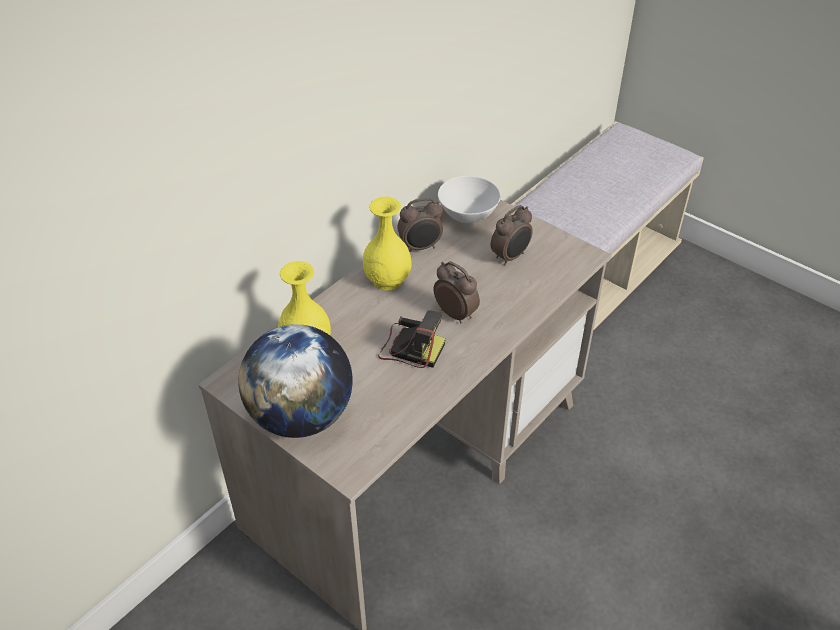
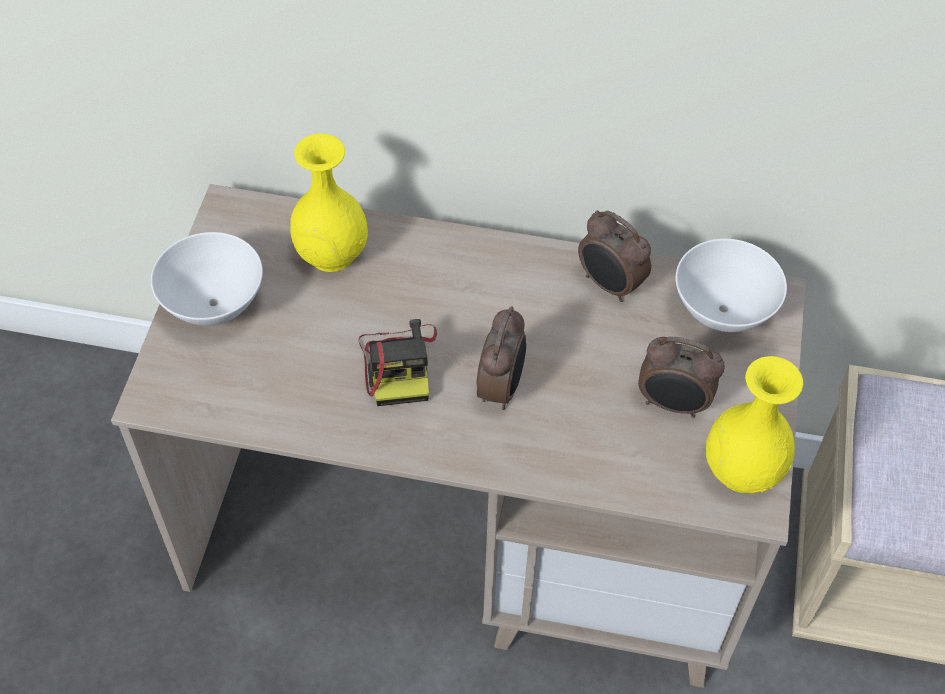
camera: 60 degrees right, 10 degrees up
globe [238,324,353,438] -> white bowl [151,232,263,326]
yellow vase [363,197,411,290] -> yellow vase moved to [706,356,803,494]

